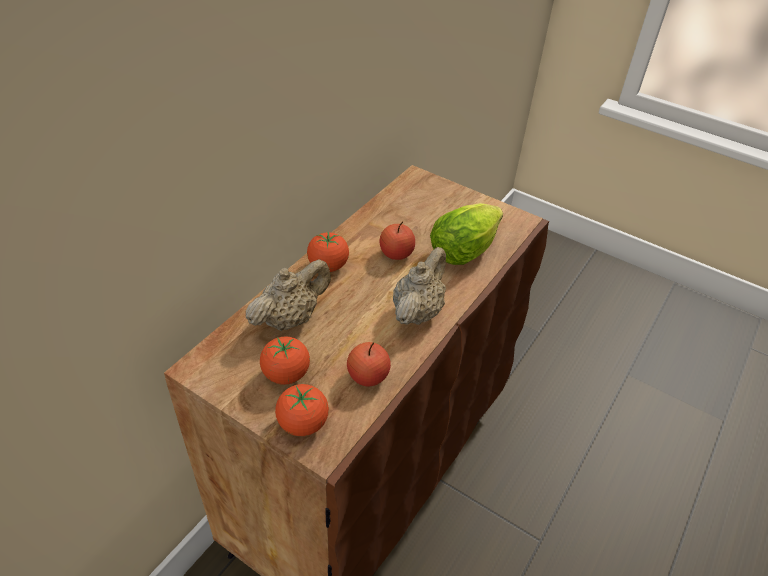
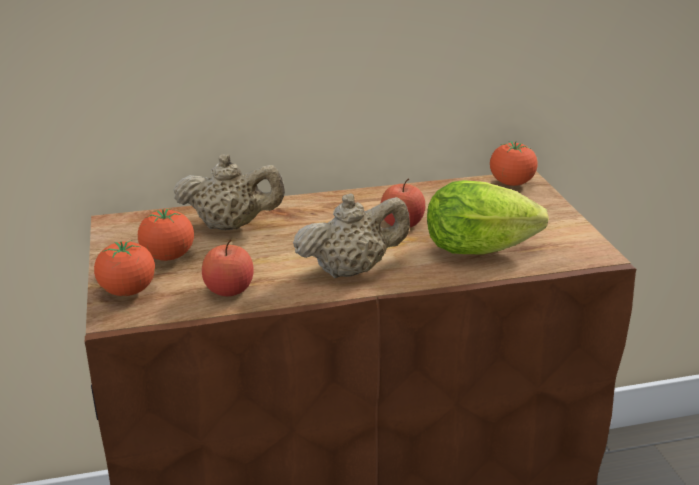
camera: 45 degrees right, 15 degrees down
tomato [307,231,349,272] -> tomato moved to [490,141,538,186]

